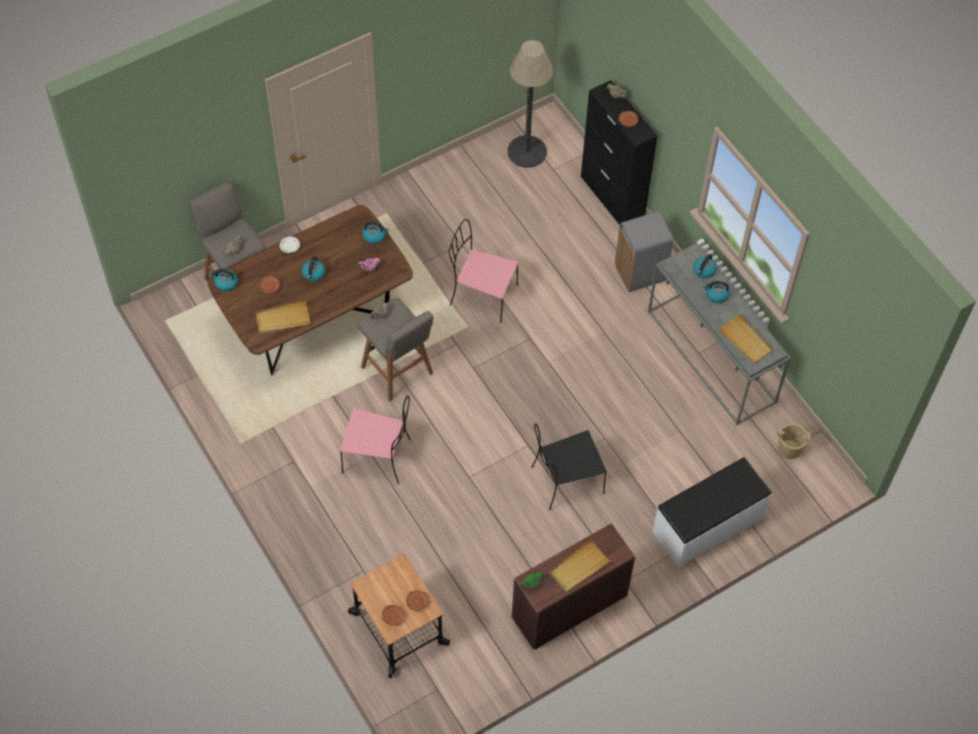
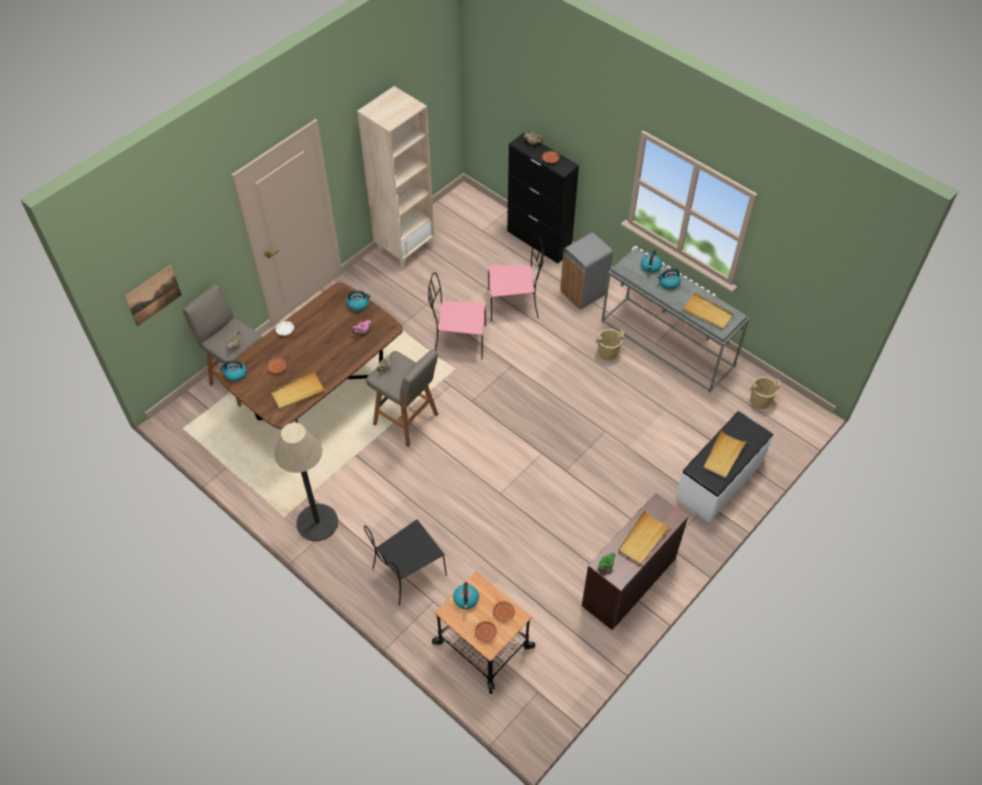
camera: 15 degrees left, 5 degrees down
kettle [302,256,326,282] -> kettle moved to [453,582,479,609]
pink chair [340,396,411,484] -> pink chair moved to [488,236,544,322]
floor lamp [508,40,553,168] -> floor lamp moved to [275,423,338,541]
black chair [531,423,607,510] -> black chair moved to [364,519,447,605]
none -> picture [124,265,182,327]
none -> beige bookcase [357,86,435,269]
none -> beige bucket [596,329,624,361]
none -> beige tray [703,430,747,478]

